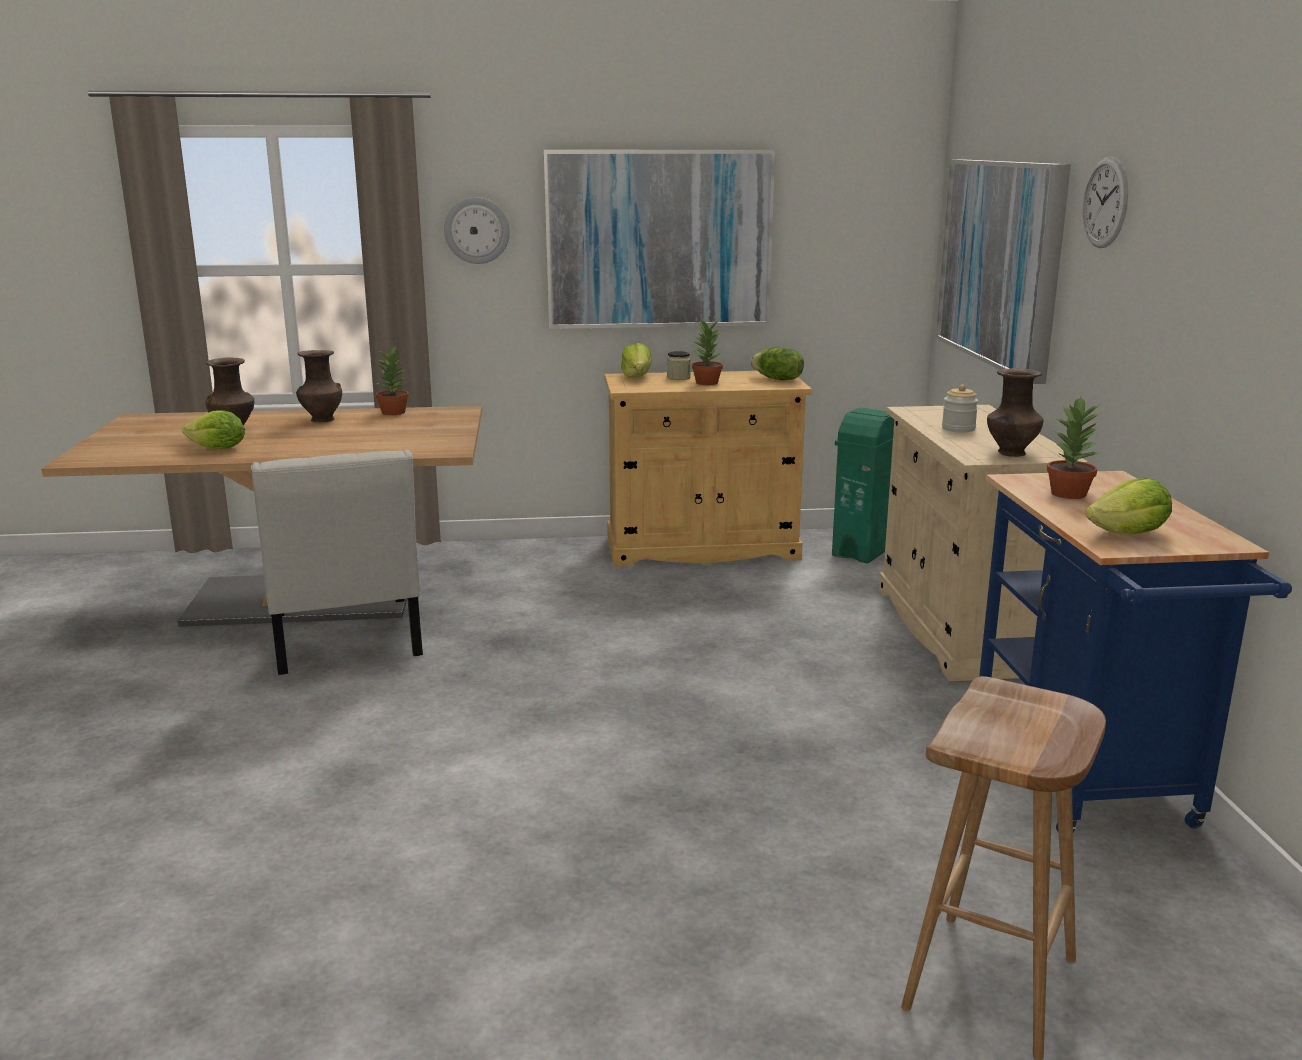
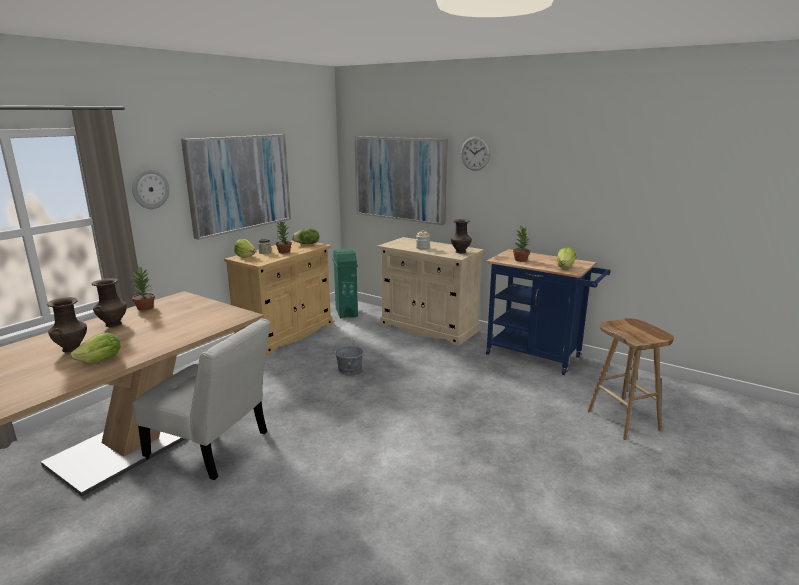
camera: 50 degrees left, 0 degrees up
none -> grey bucket [335,337,364,375]

